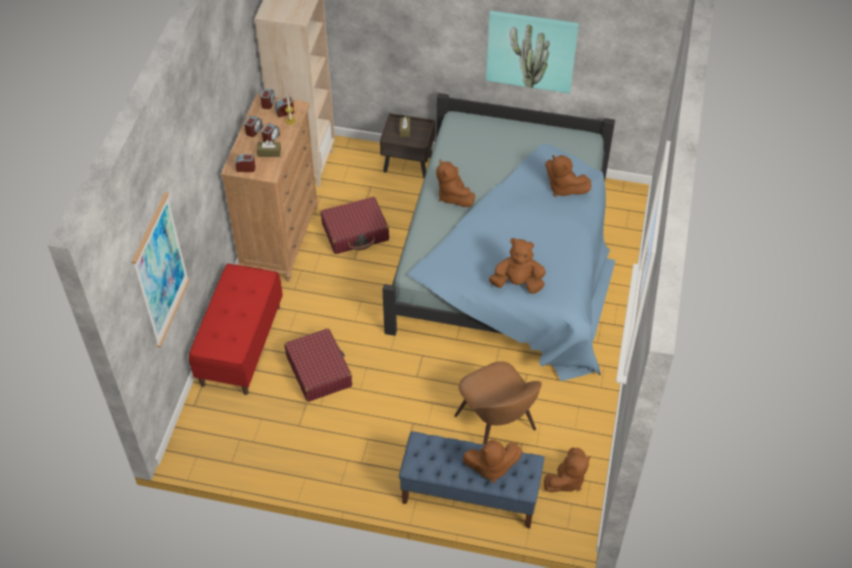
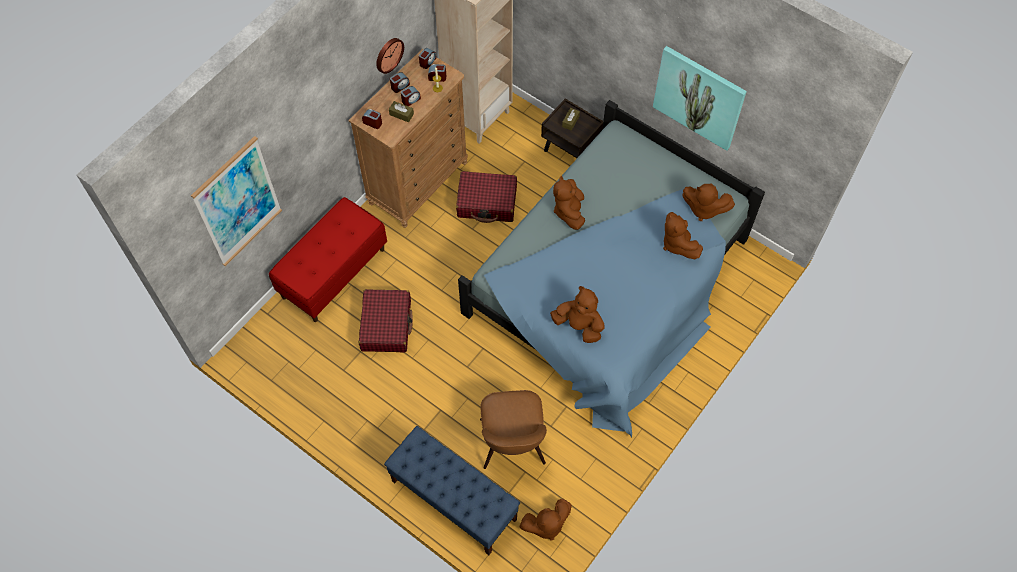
camera: 25 degrees right, 10 degrees up
brown plush toy [463,440,523,483] -> brown plush toy moved to [682,183,735,221]
none -> wall clock [376,38,404,74]

